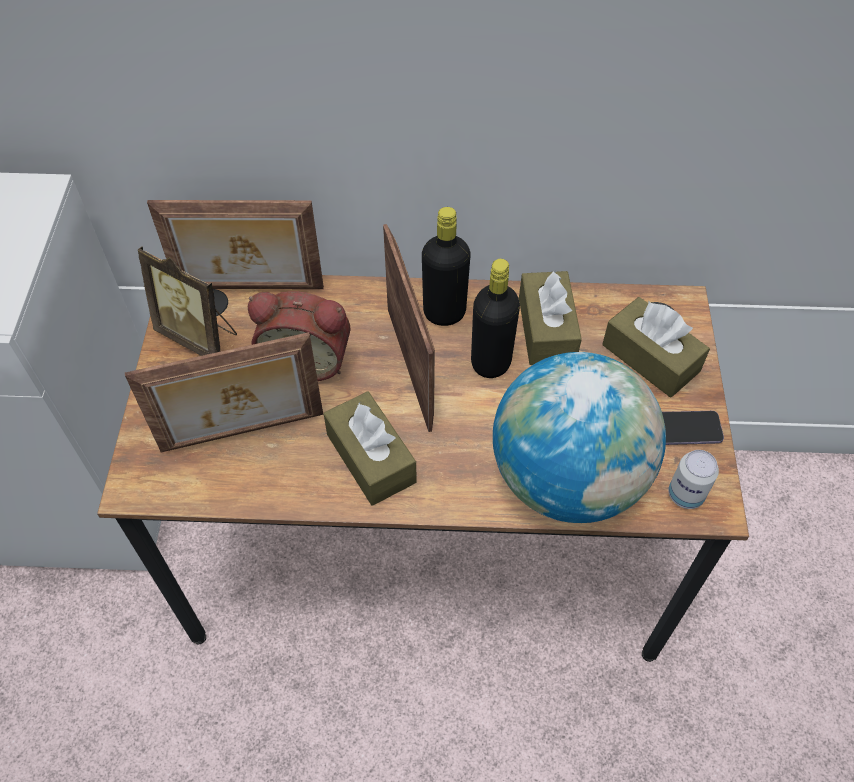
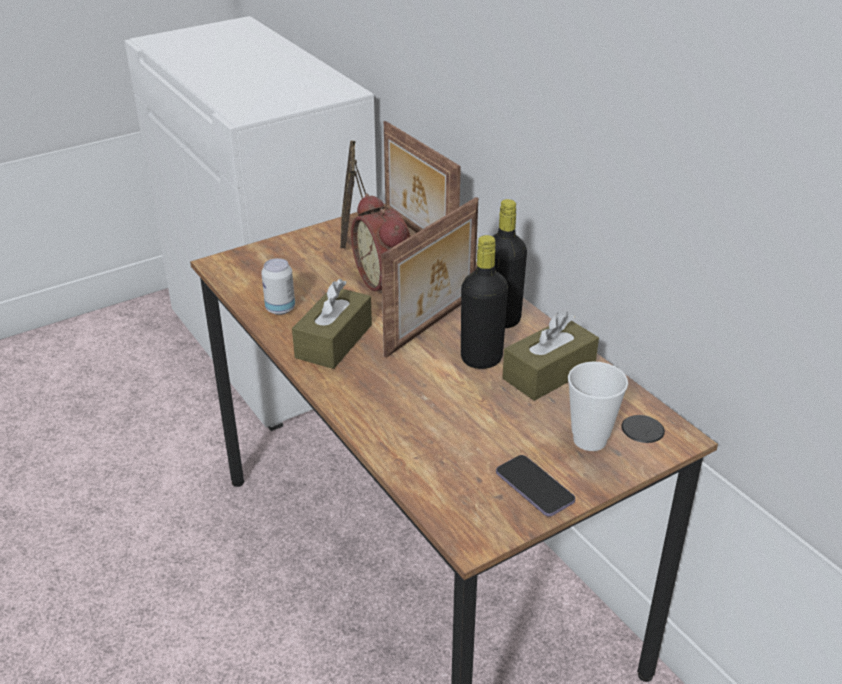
camera: 55 degrees right, 20 degrees down
picture frame [125,332,323,452] -> none
globe [493,352,666,523] -> none
brown tissue box [602,297,710,398] -> cup [568,361,628,451]
can [668,450,719,509] -> can moved to [261,258,295,315]

